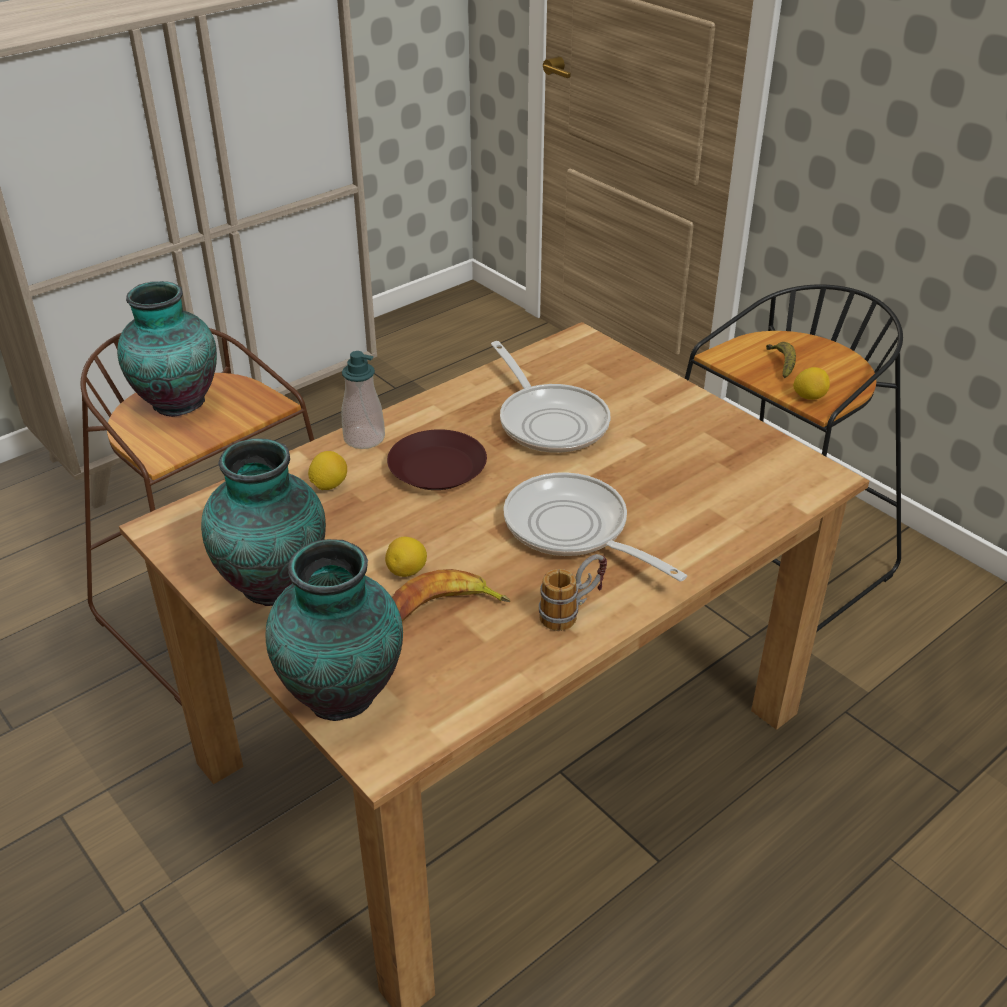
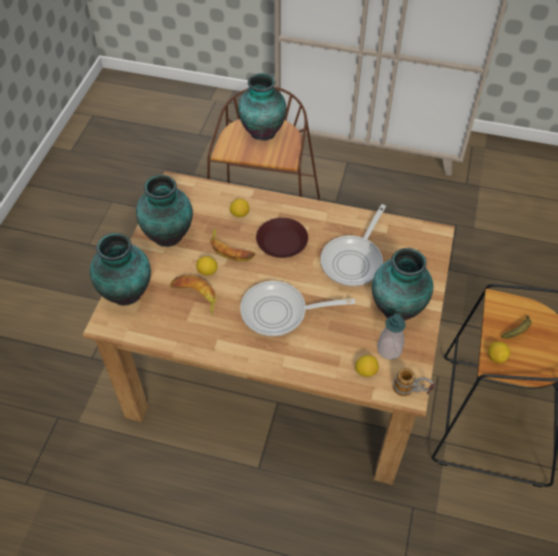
camera: 55 degrees right, 15 degrees up
soap dispenser [341,351,385,449] -> soap dispenser moved to [377,314,406,360]
frying pan [503,472,687,582] -> frying pan turned 105 degrees counterclockwise [240,281,355,337]
mug [539,554,607,631] -> mug moved to [393,368,435,397]
none -> banana [210,227,255,261]
none -> lemon [355,355,379,377]
none -> vase [372,248,433,321]

